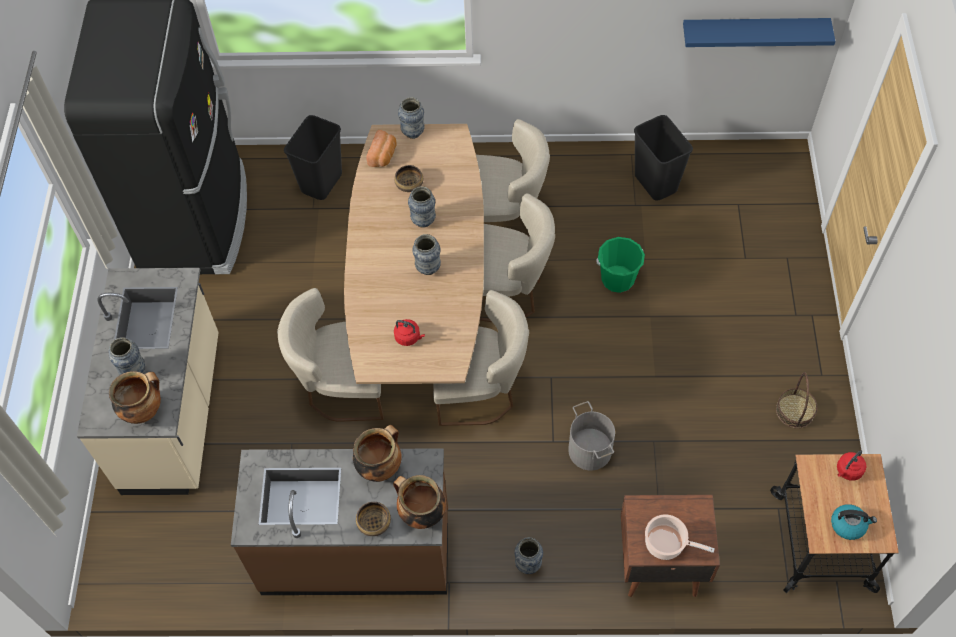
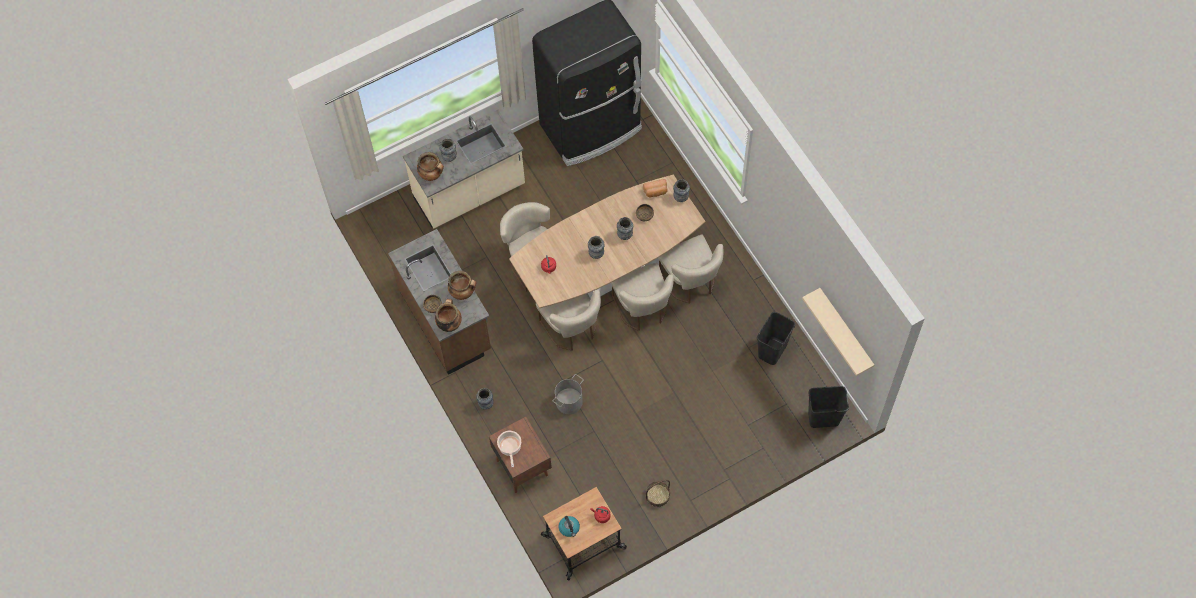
camera: 60 degrees right, 5 degrees up
black trash can [284,115,342,200] -> black trash can moved to [808,386,849,428]
green bucket [596,237,645,293] -> none
blue shelf [683,18,836,47] -> beige shelf [802,288,874,376]

